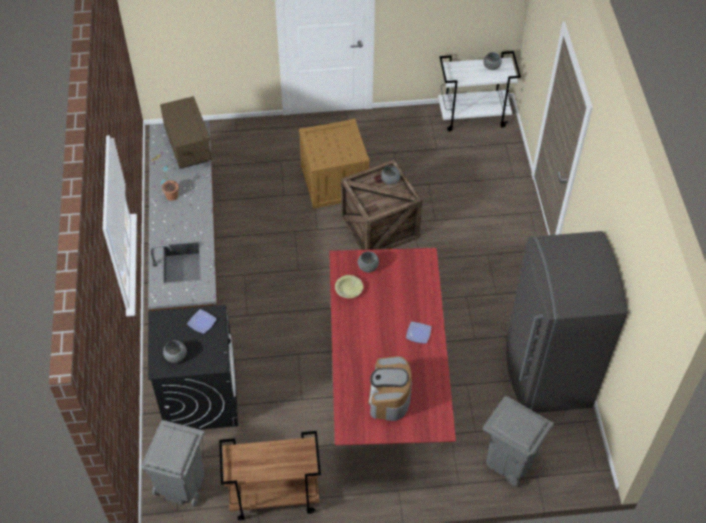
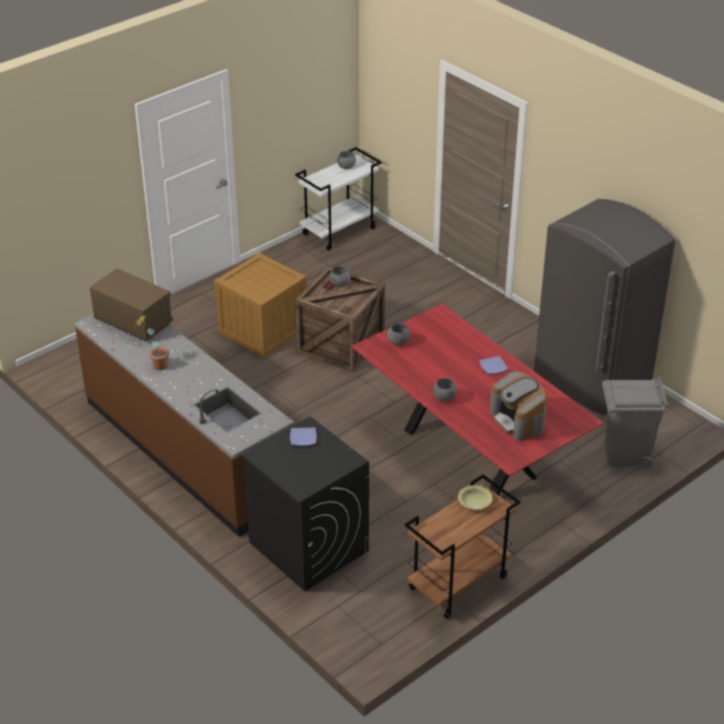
camera: 35 degrees left, 15 degrees down
grey trash can [142,420,204,507] -> none
grey bowl [163,340,187,363] -> grey bowl moved to [433,378,457,401]
yellow bowl [335,275,363,298] -> yellow bowl moved to [458,485,493,509]

